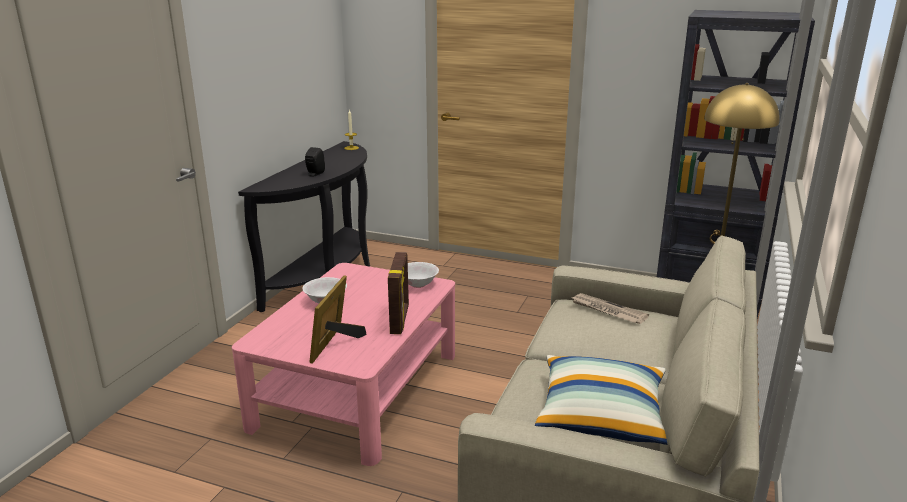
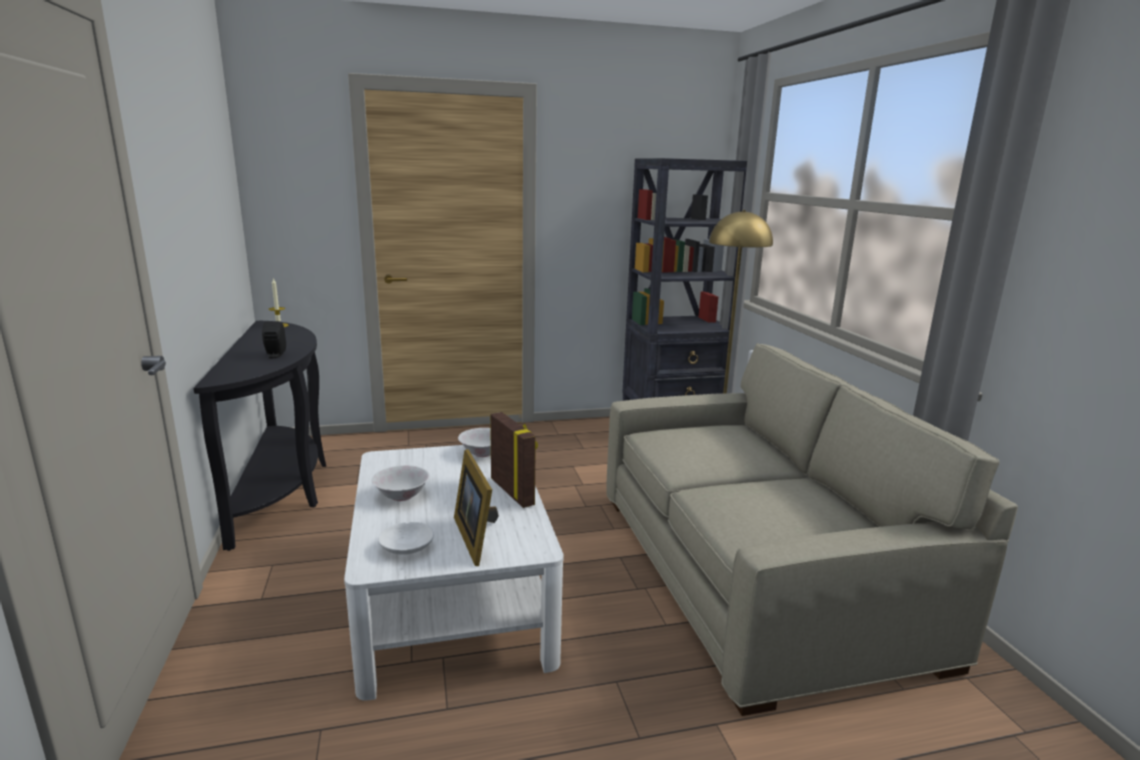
camera: 35 degrees left, 5 degrees down
pink coffee table [232,263,455,466] -> white coffee table [344,445,564,701]
pillow [535,355,667,445] -> none
newspaper [570,293,649,324] -> none
none -> white bowl [378,522,434,555]

